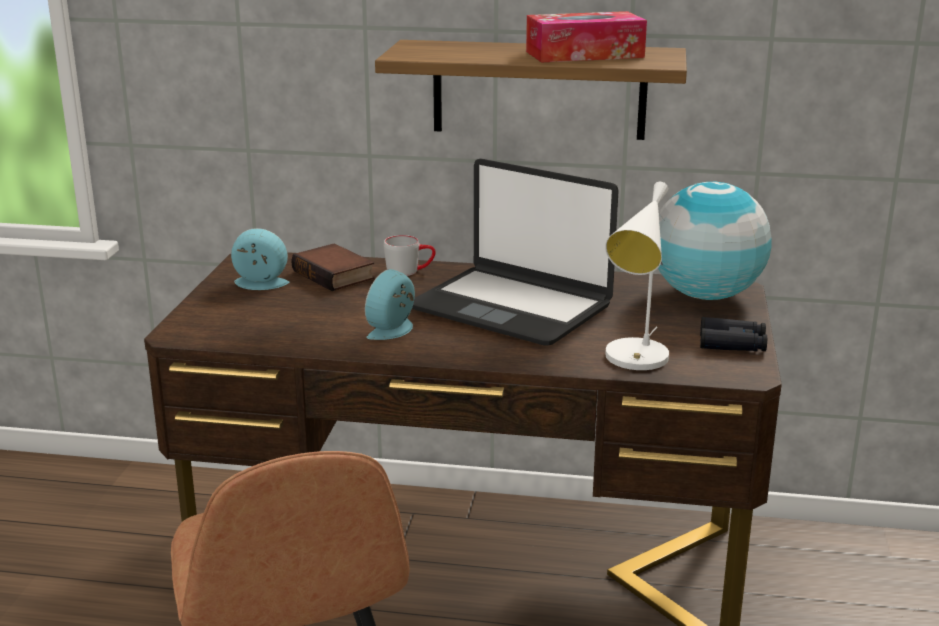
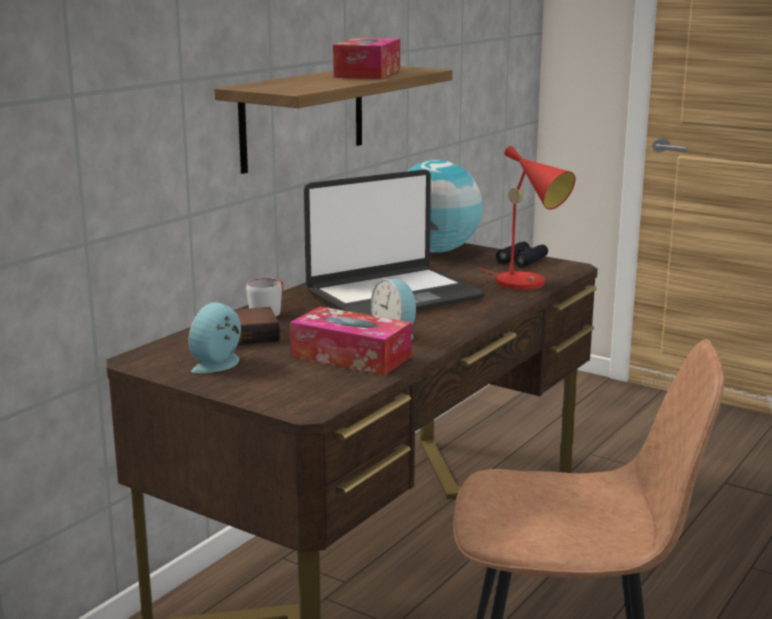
camera: 65 degrees left, 5 degrees down
white table lamp [605,181,669,370] -> red table lamp [480,146,575,290]
none -> tissue box [290,307,412,375]

